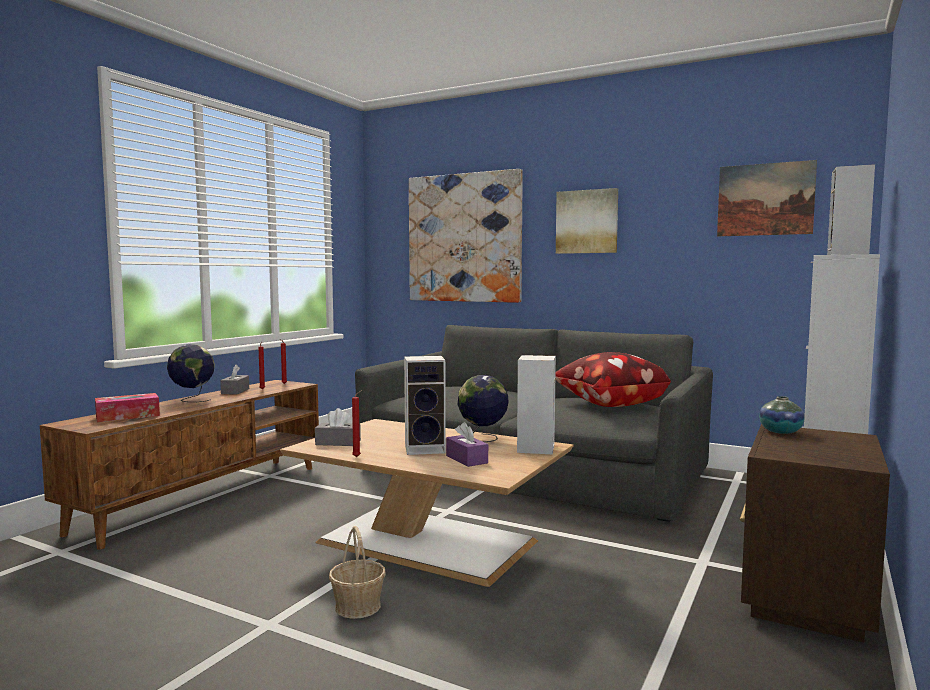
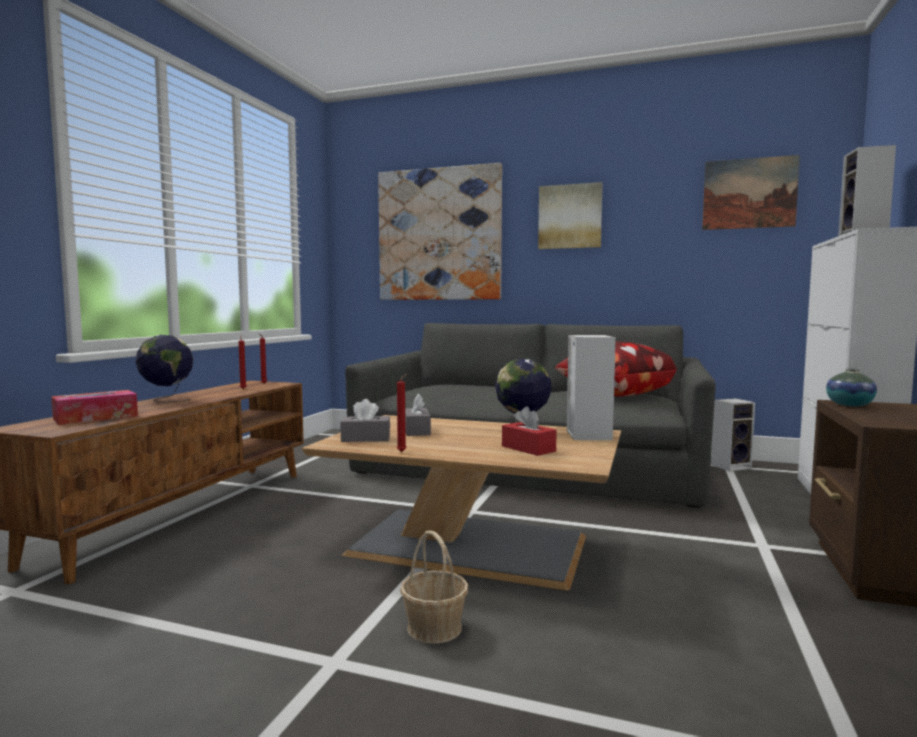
camera: 10 degrees left, 0 degrees up
grey tissue box [220,365,249,394] -> grey tissue box moved to [405,393,431,436]
speaker [404,356,446,455] -> speaker moved to [711,398,755,471]
purple tissue box [446,422,488,467] -> red tissue box [502,406,557,456]

